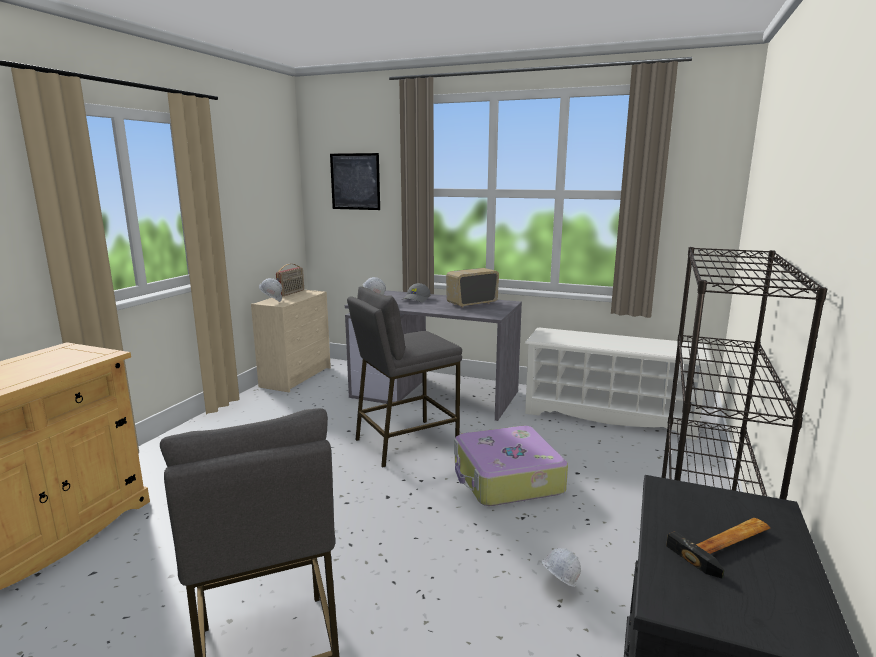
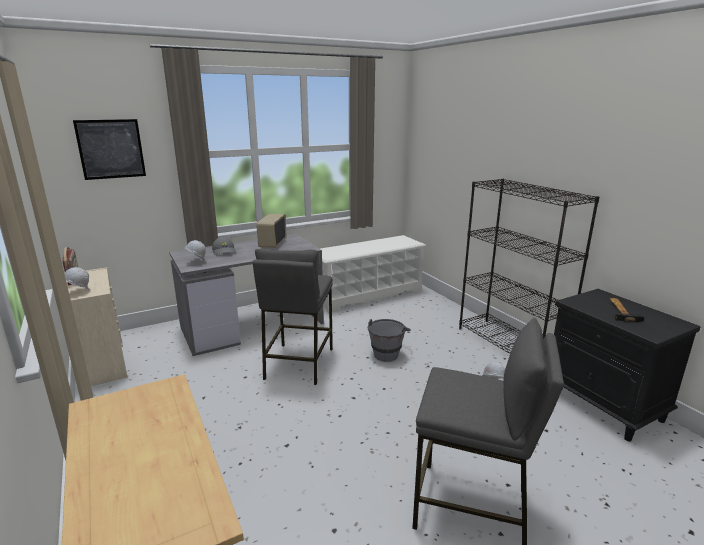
camera: 50 degrees left, 5 degrees up
suitcase [454,426,568,506] -> grey bucket [368,319,411,362]

